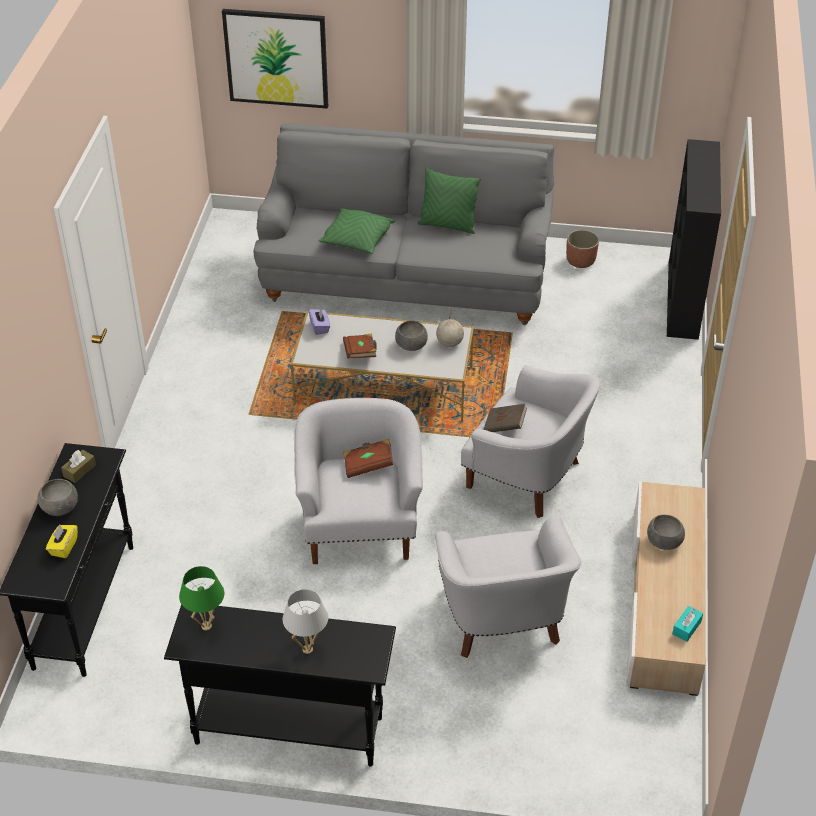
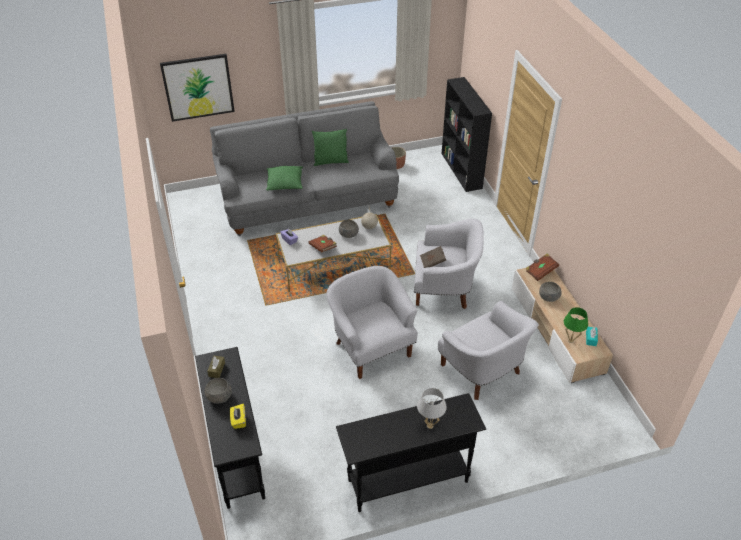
camera: 25 degrees left, 0 degrees up
green table lamp [179,566,224,630] -> green table lamp moved to [564,307,588,343]
brown book [344,438,393,478] -> brown book moved to [525,254,559,281]

